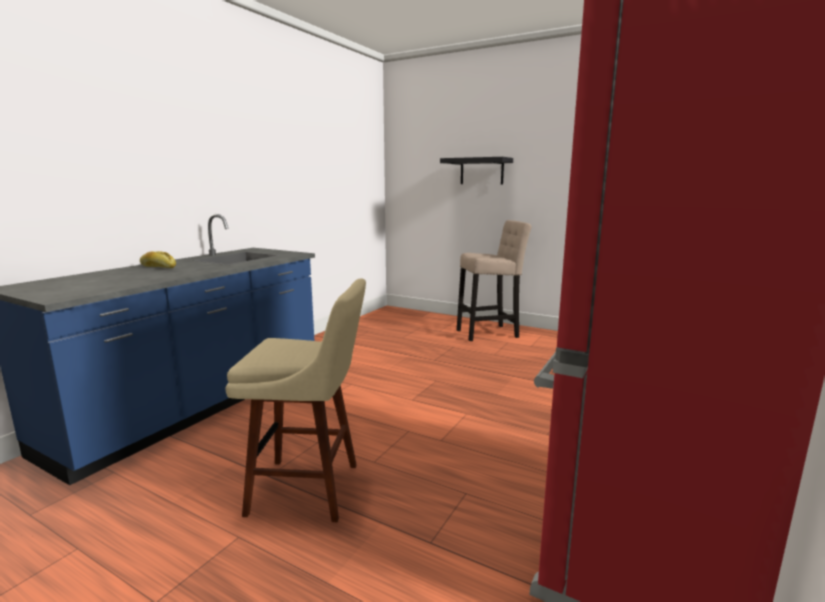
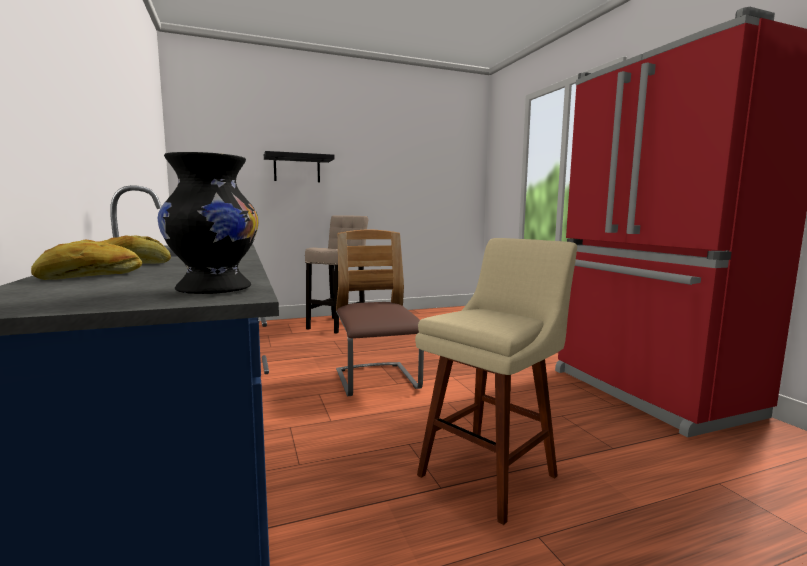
camera: 50 degrees left, 5 degrees down
none -> bread [31,239,142,280]
none -> black vase [158,152,259,294]
none -> chair [336,229,424,396]

